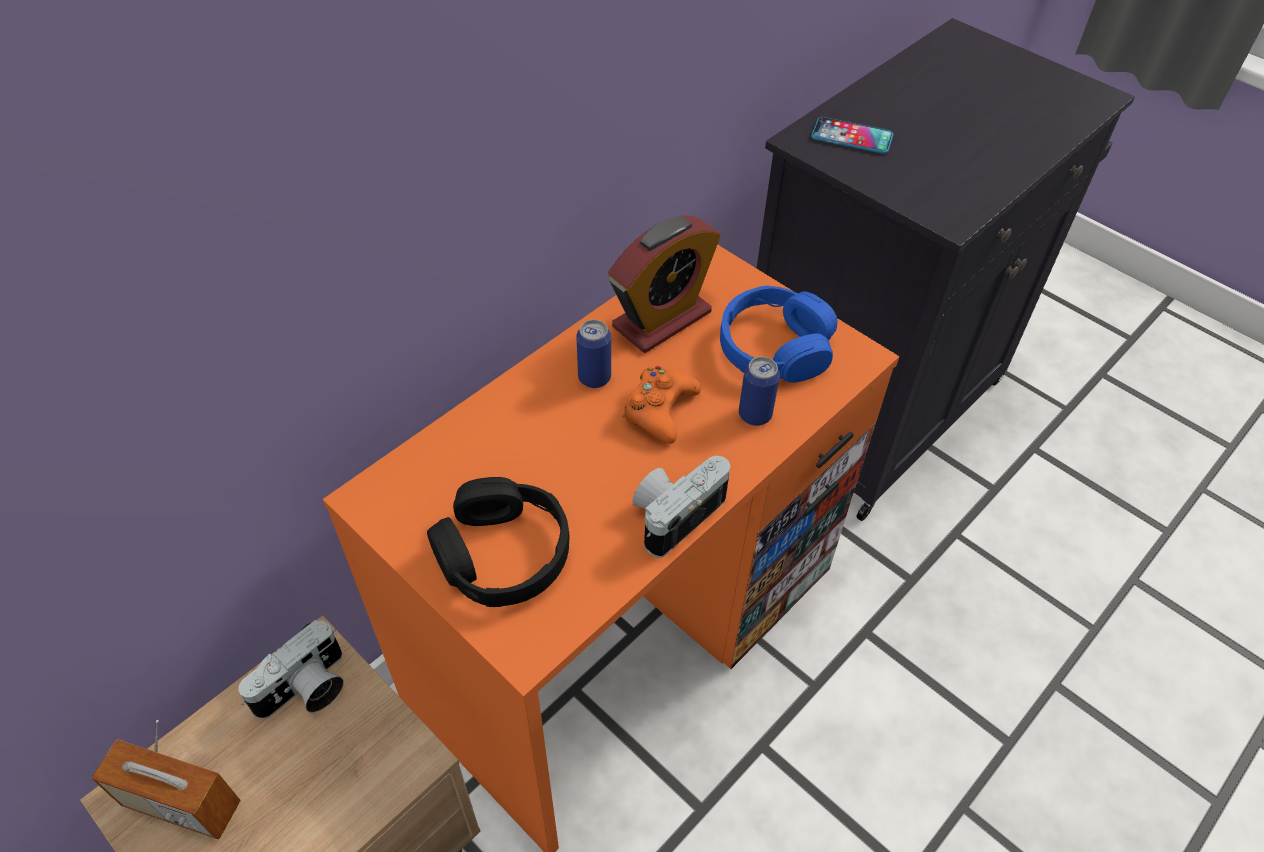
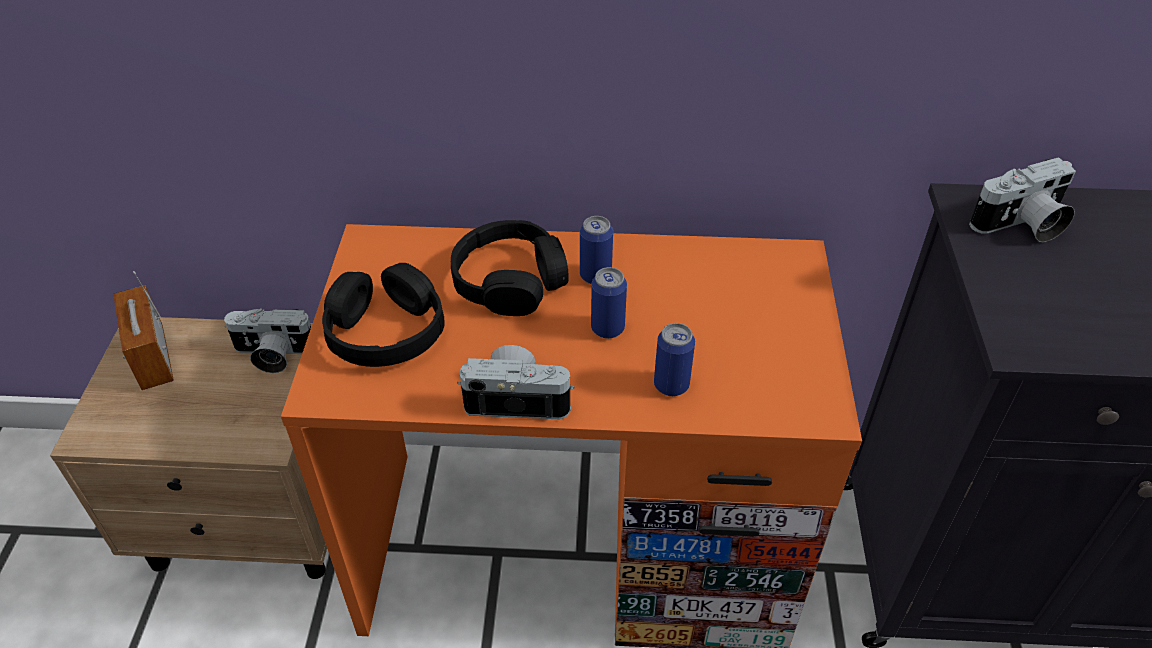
camera: 50 degrees right, 5 degrees down
alarm clock [608,215,721,353] -> none
orange game controller [623,366,701,444] -> can [591,267,627,339]
blue headphones [720,285,838,383] -> none
phone [811,117,893,154] -> camera [969,157,1076,242]
none -> black headphones [451,220,569,316]

